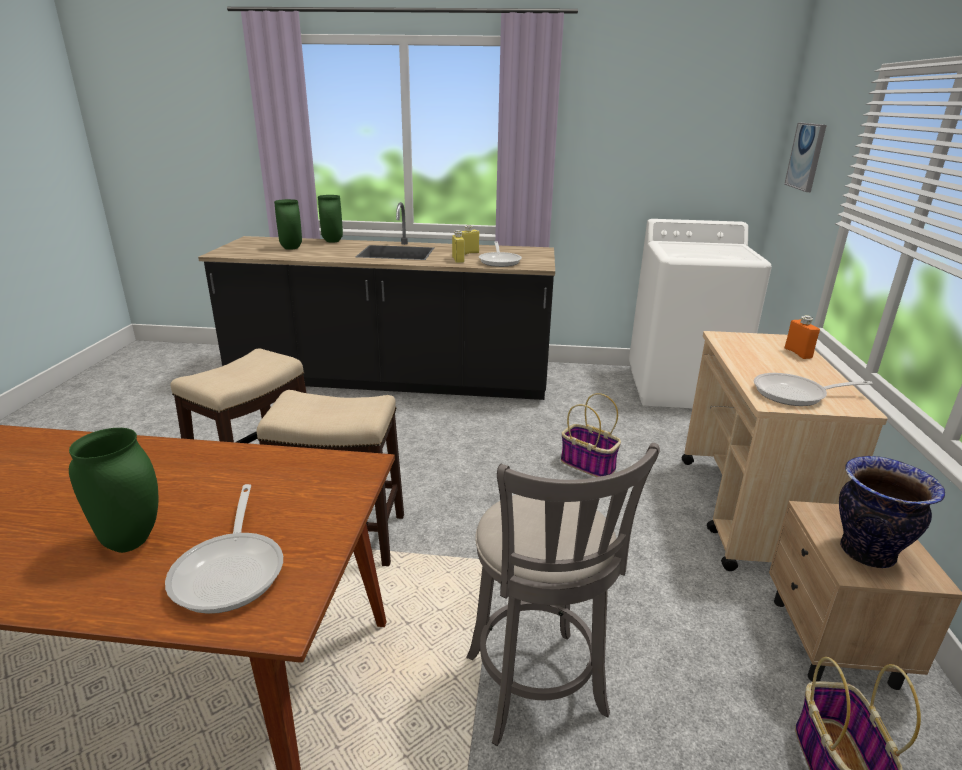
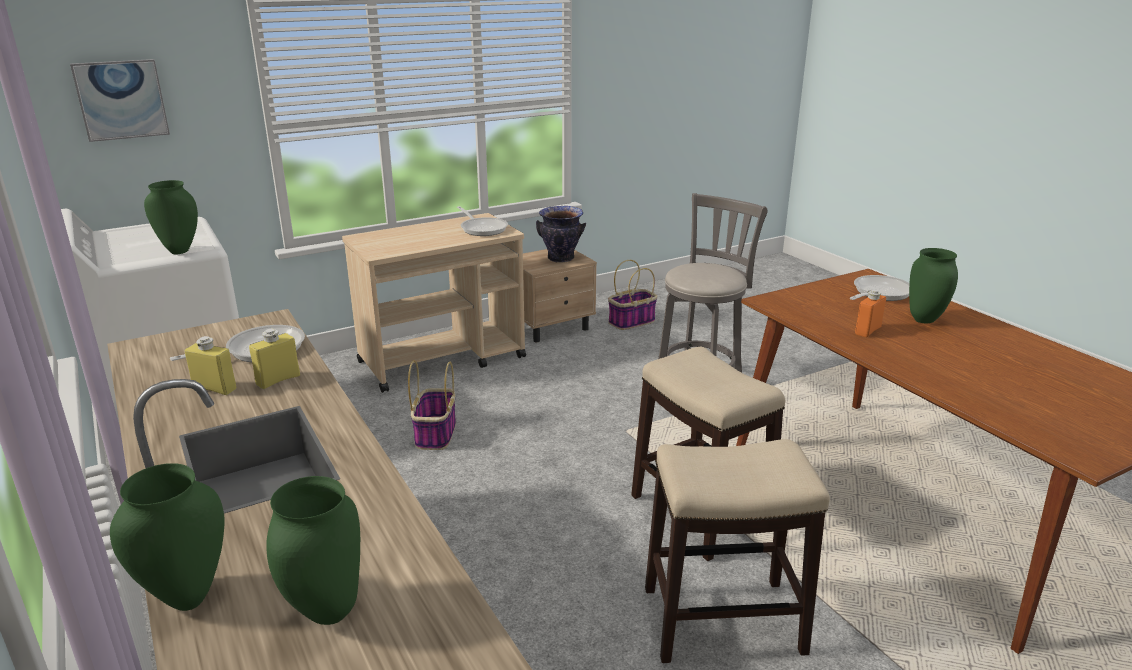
camera: 125 degrees left, 0 degrees up
orange bottle [785,315,820,359] -> orange bottle moved to [855,289,886,337]
none -> green vase [144,180,198,255]

